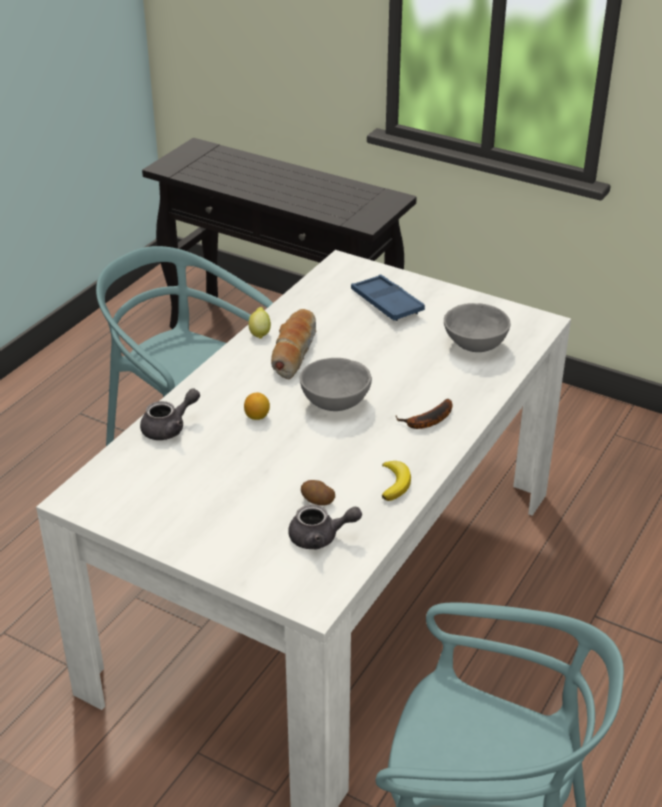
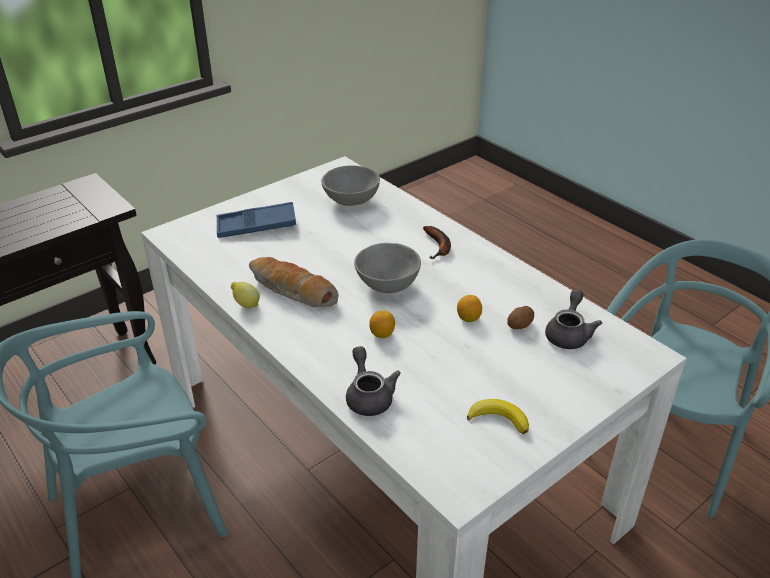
camera: 70 degrees left, 0 degrees up
banana [382,461,411,501] -> banana moved to [467,399,529,434]
none -> lemon [457,295,482,322]

